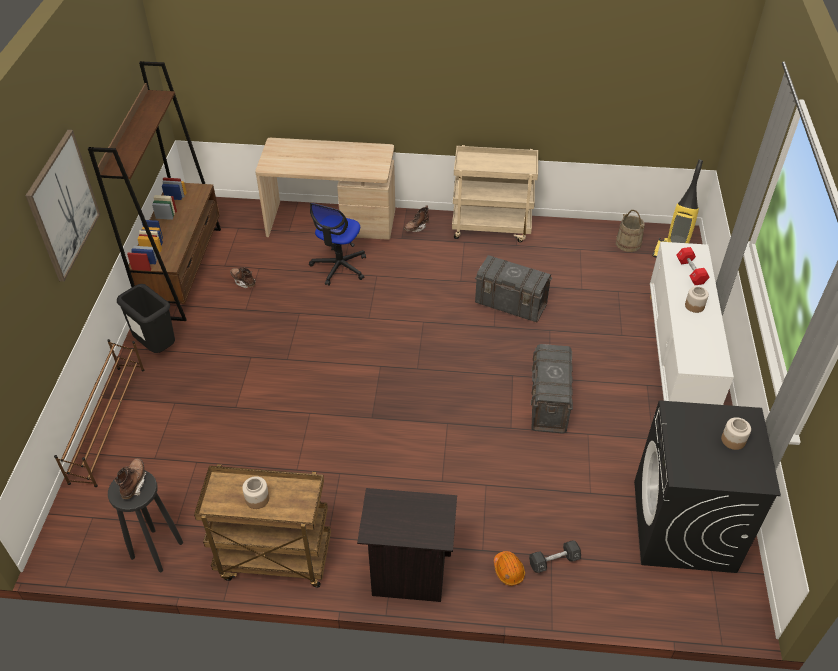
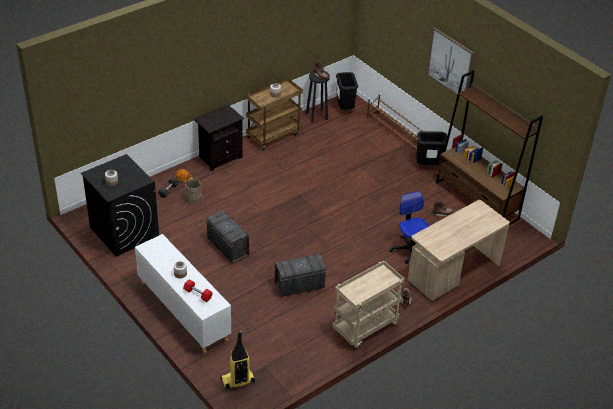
camera: 135 degrees right, 5 degrees down
beige bucket [616,210,645,252] -> beige bucket moved to [184,176,202,204]
none -> black trash can [336,72,358,110]

